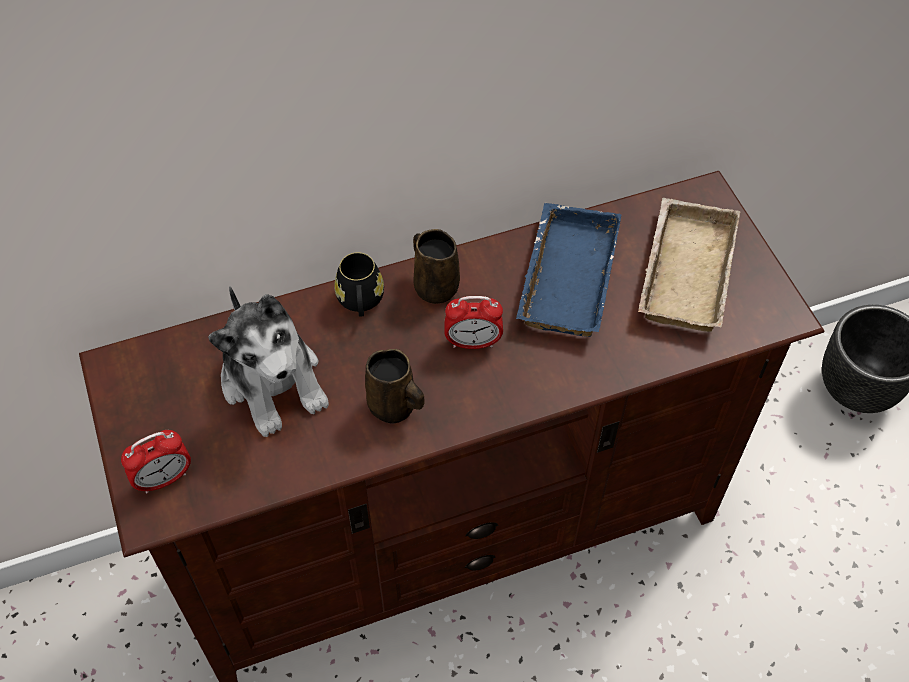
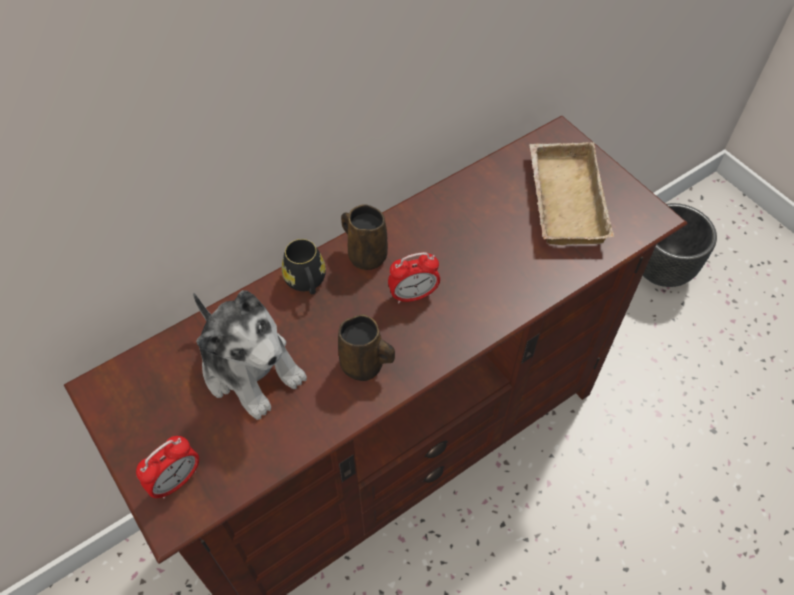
camera: 15 degrees left, 0 degrees up
blue tray [516,203,622,337] -> none

